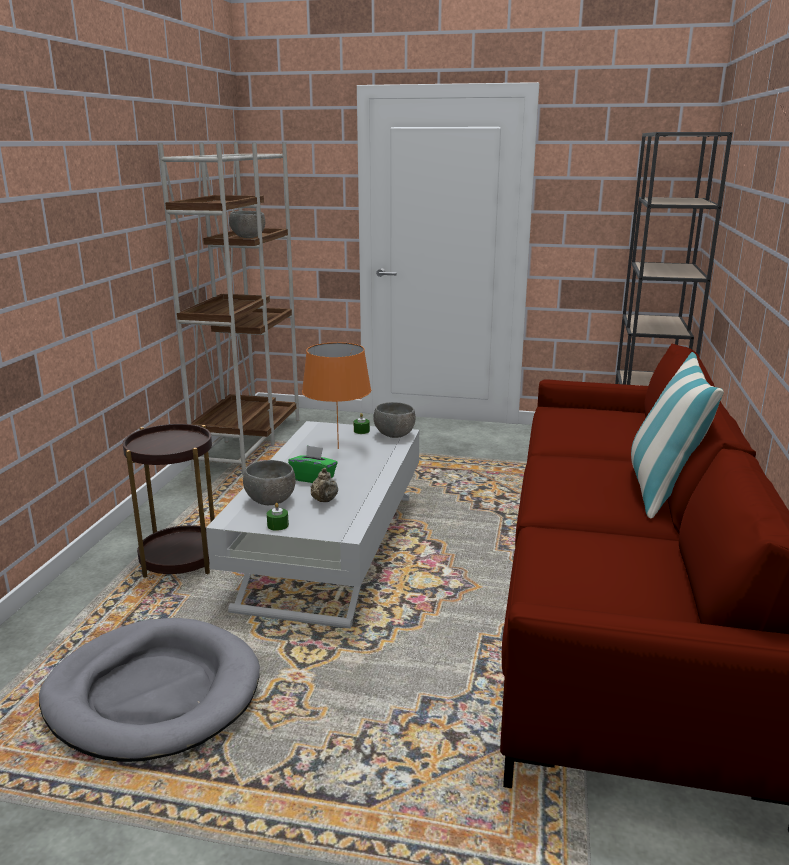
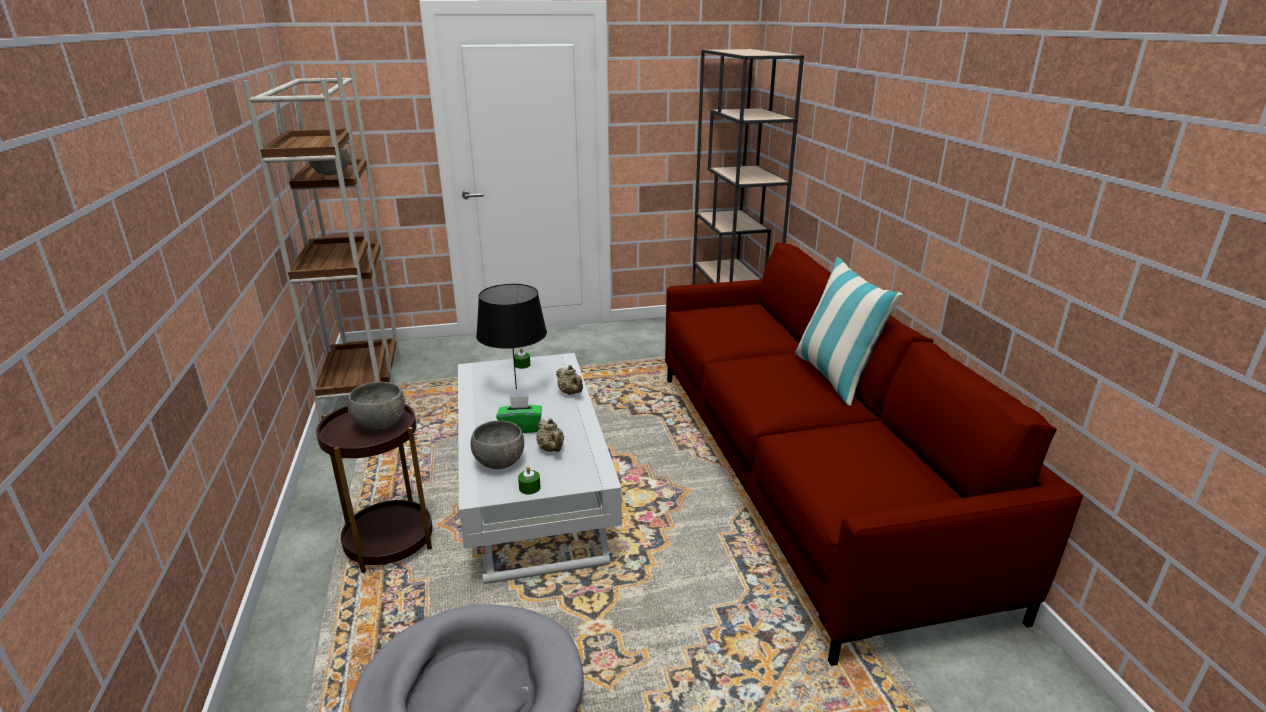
camera: 25 degrees left, 5 degrees up
orange table lamp [302,342,371,449] -> black table lamp [476,284,547,390]
grey bowl [373,402,415,438] -> grey bowl moved to [347,382,405,430]
none -> beige teapot [556,365,583,395]

